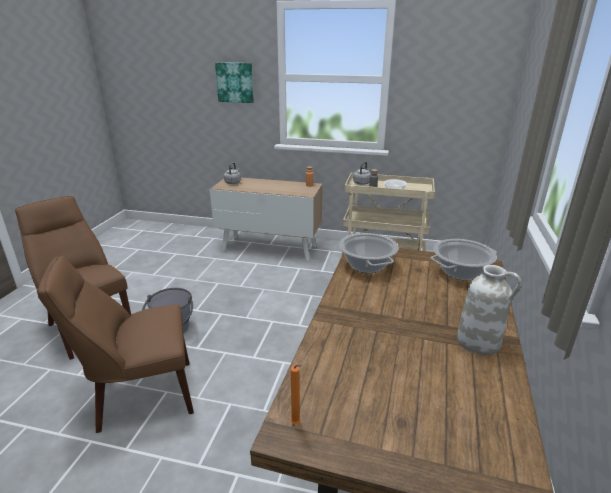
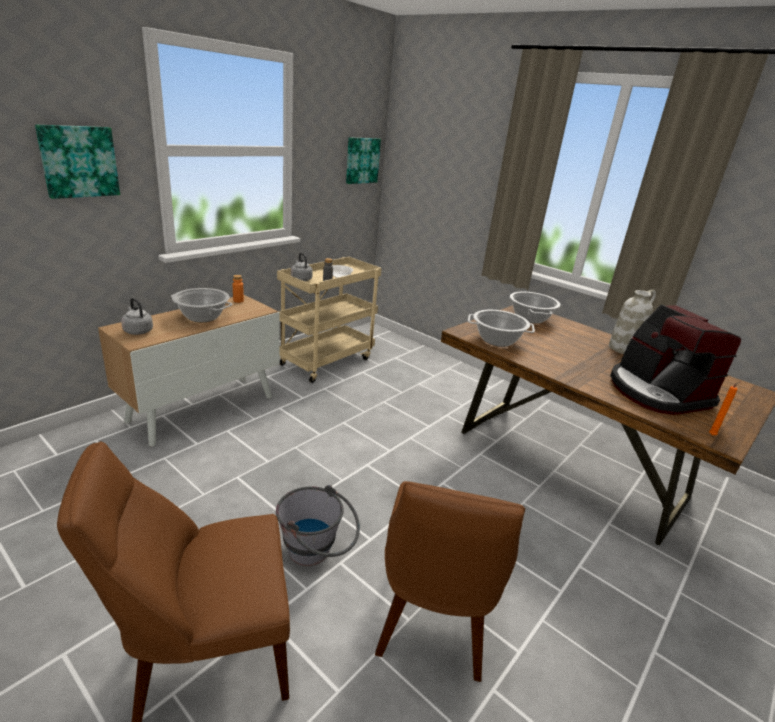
camera: 65 degrees left, 0 degrees up
none -> cooking pot [171,288,233,322]
none -> picture [346,137,381,184]
none -> coffee machine [610,305,741,415]

